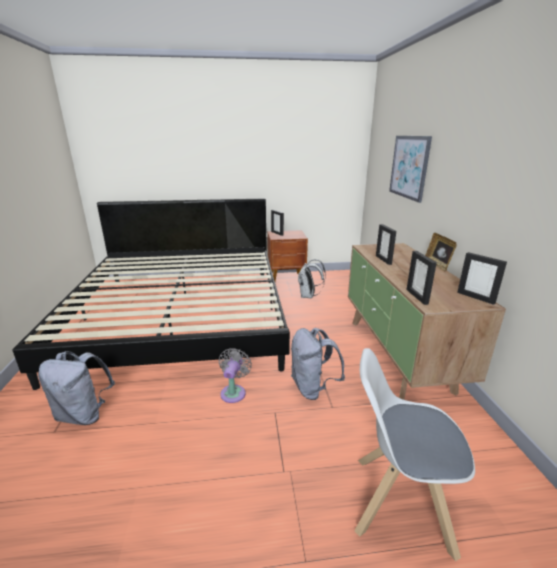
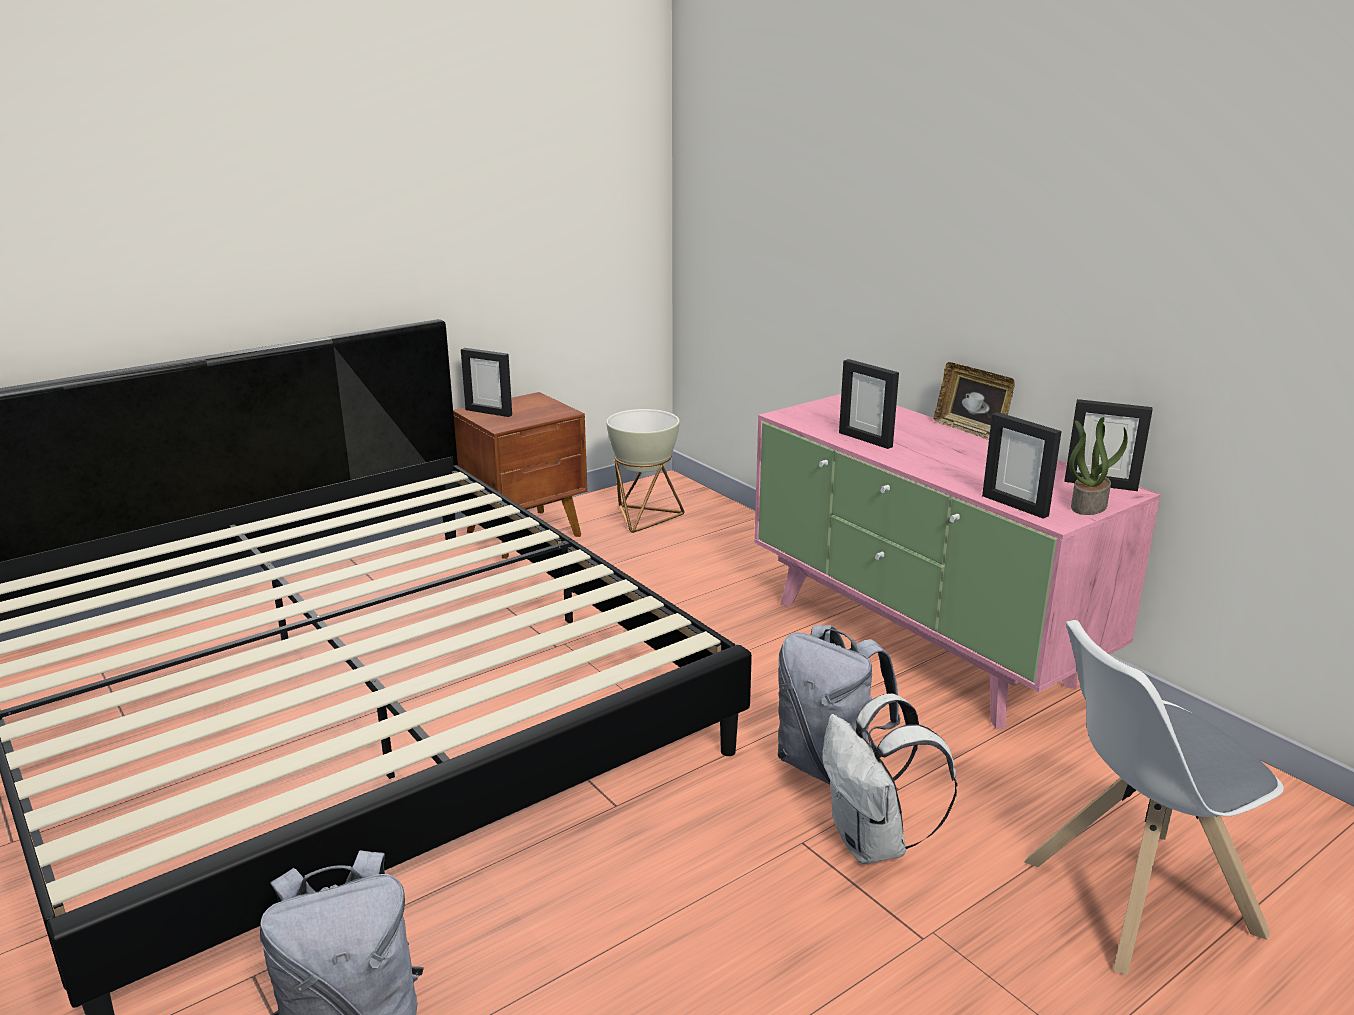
camera: 30 degrees left, 0 degrees up
grey fan [219,348,252,403] -> none
white backpack [298,259,326,298] -> white backpack moved to [823,693,958,864]
green dresser [348,243,506,400] -> pink dresser [754,394,1161,729]
picture [389,136,432,203] -> none
none -> planter [606,409,685,533]
none -> potted plant [1069,417,1128,515]

